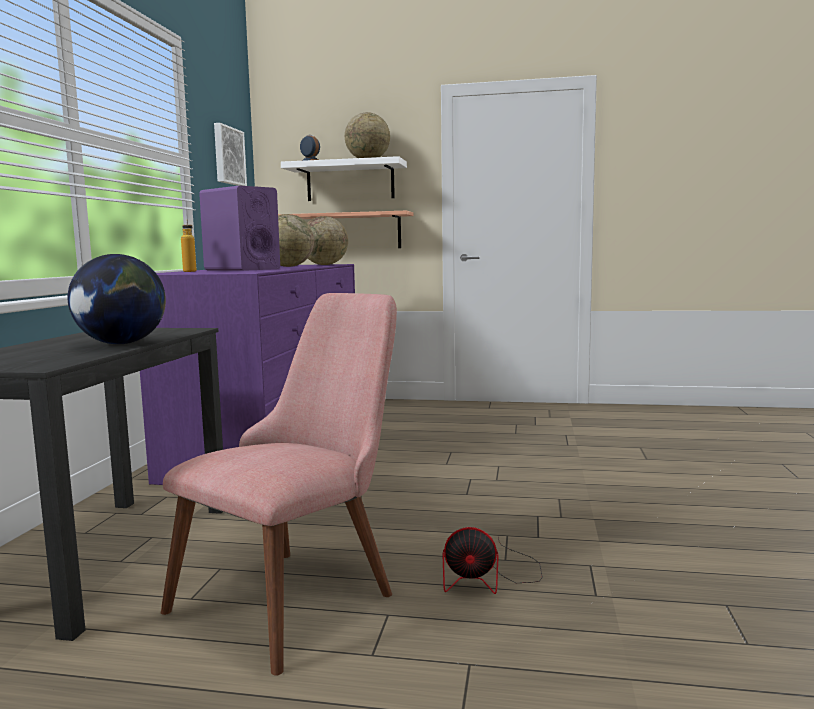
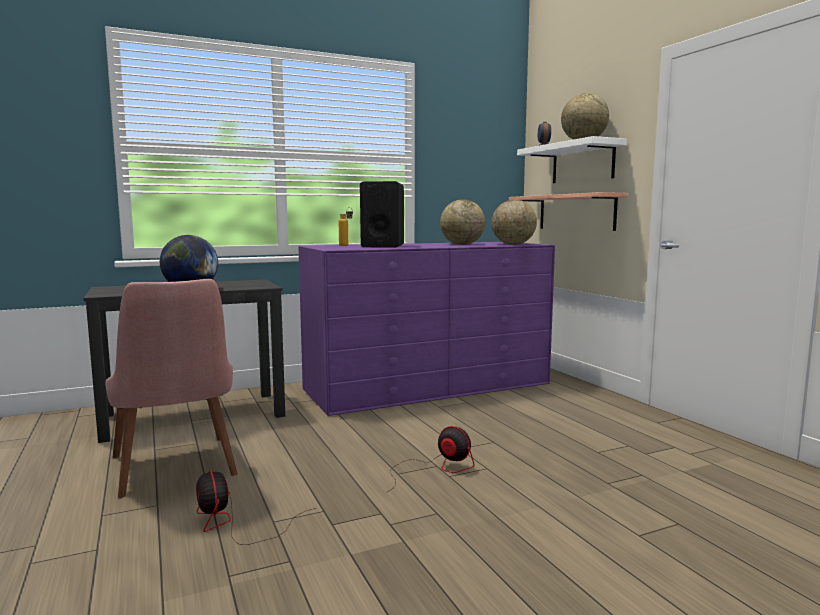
camera: 55 degrees right, 0 degrees up
pink chair [161,293,397,676] -> pink chair turned 60 degrees clockwise [106,279,238,498]
purple speaker [199,186,280,271] -> black speaker [360,181,404,248]
picture [214,123,247,186] -> none
none -> fan [389,426,475,491]

